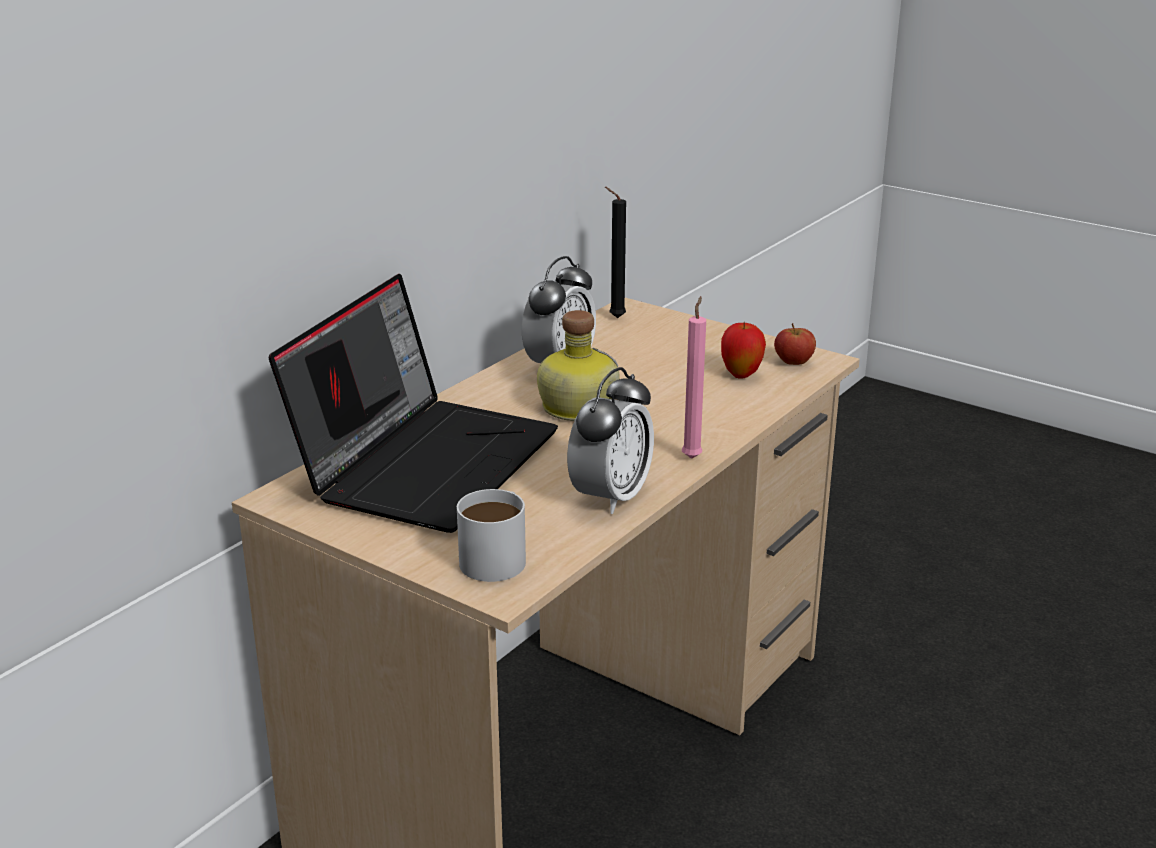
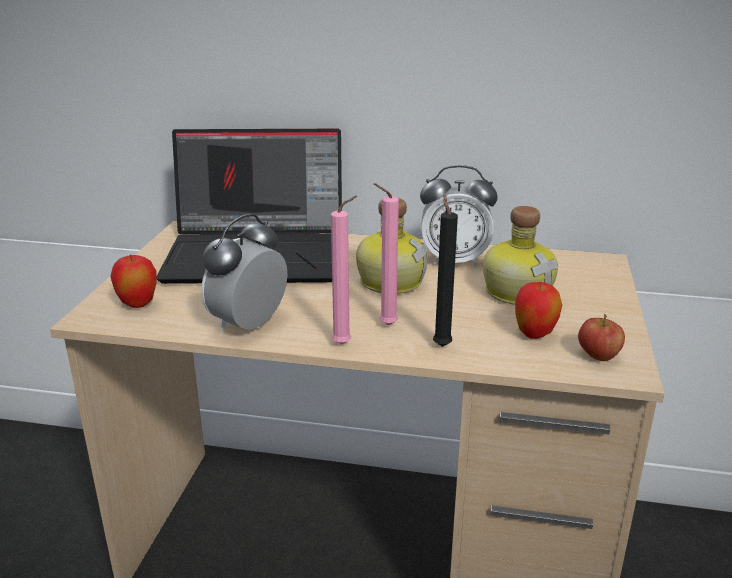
camera: 65 degrees right, 0 degrees up
white mug [457,489,526,582] -> apple [110,255,157,308]
alarm clock [567,367,654,514] -> alarm clock turned 120 degrees clockwise [201,214,288,332]
black candle [605,187,626,318] -> black candle moved to [433,193,458,347]
none -> pink candle [373,183,399,326]
none -> bottle [483,206,558,305]

